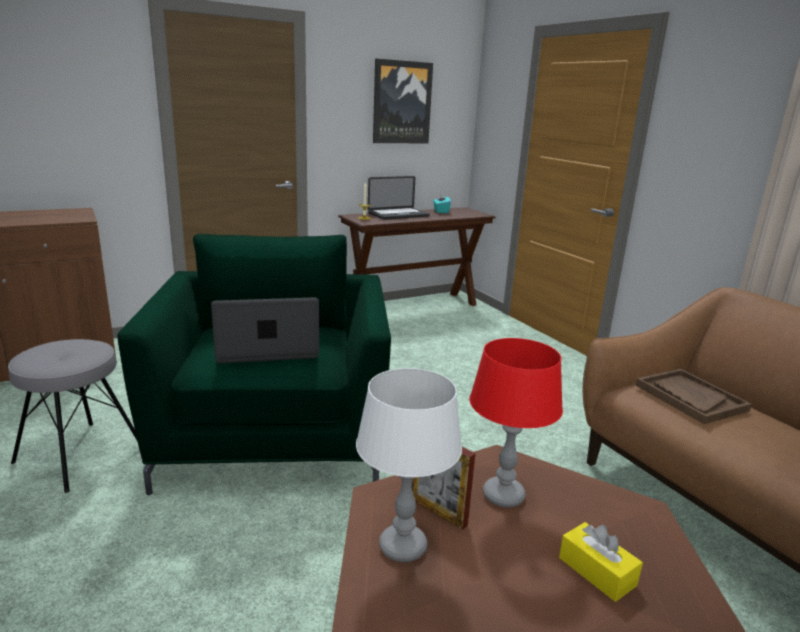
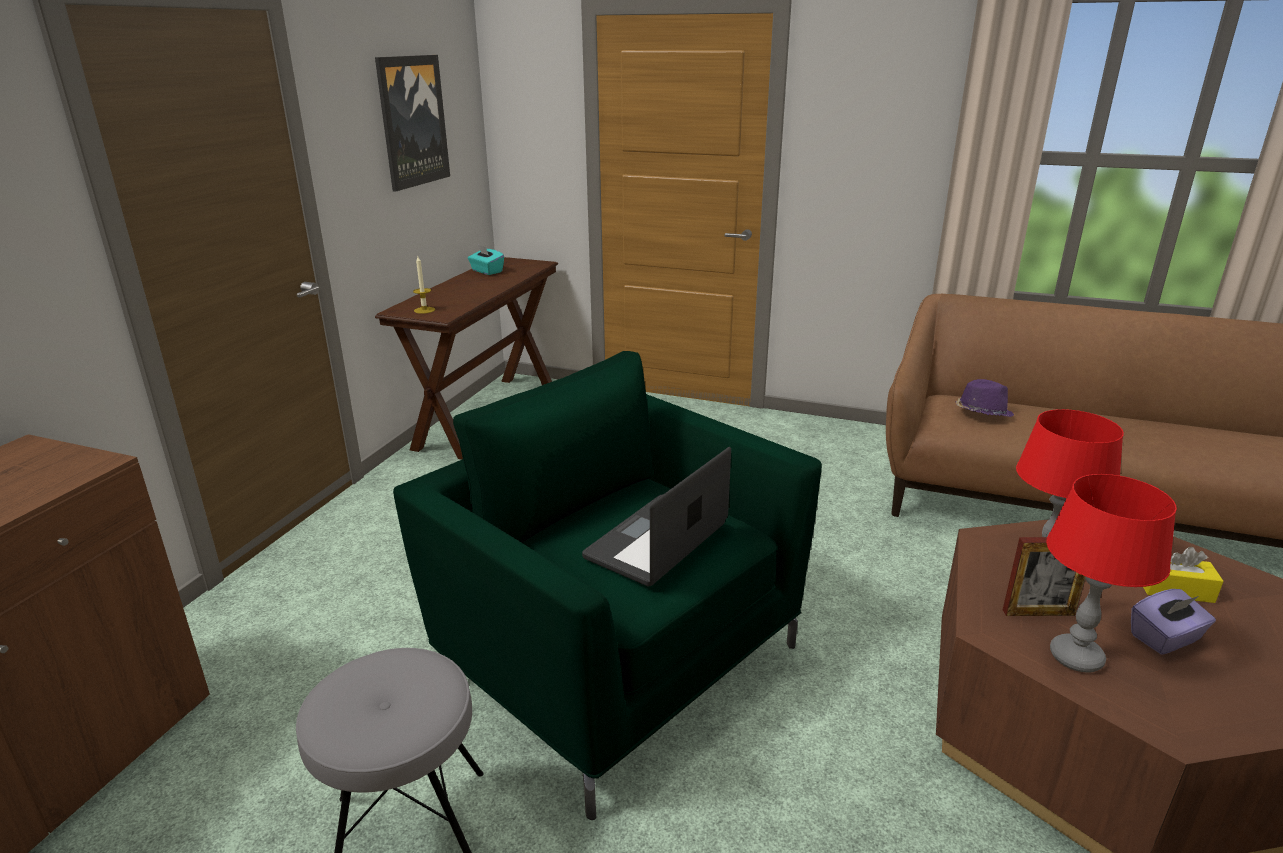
camera: 40 degrees left, 5 degrees up
white table lamp [356,368,462,562] -> red table lamp [1046,474,1177,673]
laptop [368,176,430,220] -> none
brown tray [636,369,752,424] -> purple hat [956,379,1014,417]
none -> purple tissue box [1131,589,1216,654]

